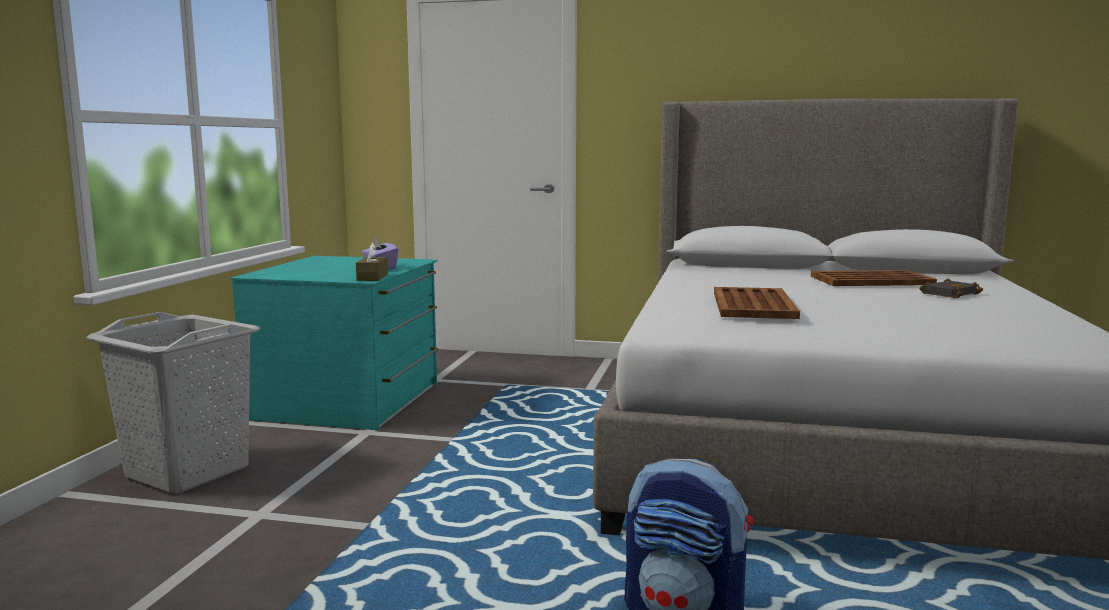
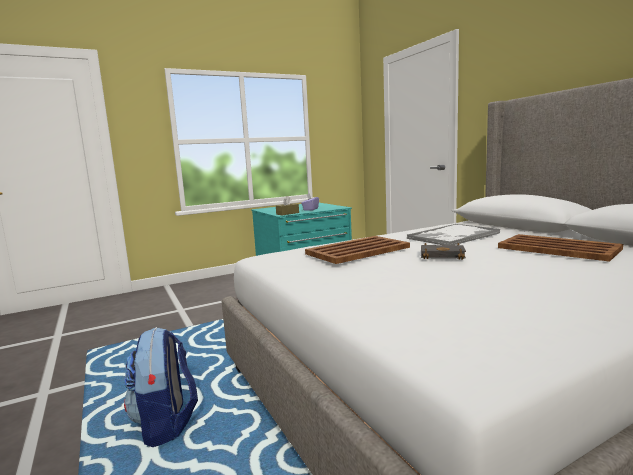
camera: 50 degrees right, 0 degrees up
grey laundry basket [86,312,260,494] -> none
black book [919,278,983,299] -> black book moved to [421,243,466,259]
none -> tray [407,224,501,245]

